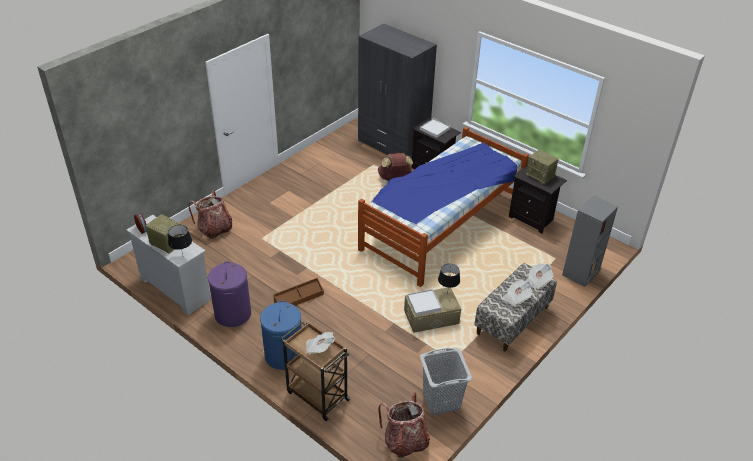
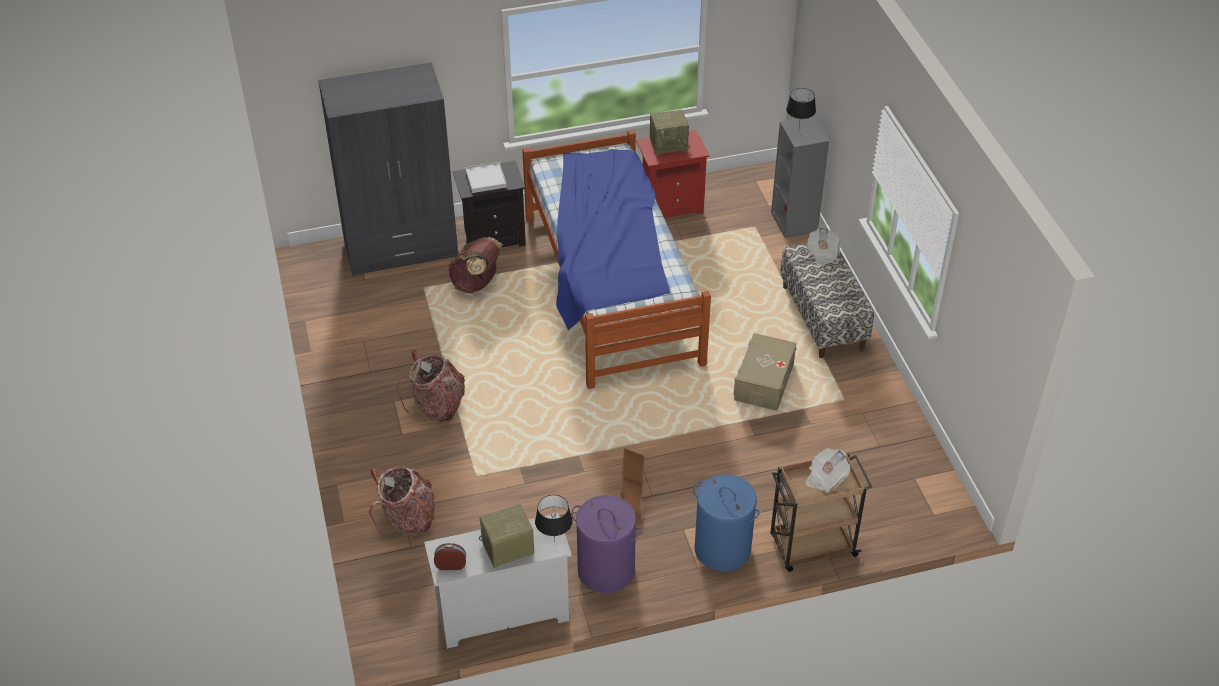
camera: 55 degrees left, 5 degrees up
backpack [378,392,430,458] -> backpack moved to [396,350,465,422]
white tray [407,289,442,316] -> none
grey laundry basket [420,348,472,415] -> none
black table lamp [438,264,460,294] -> black table lamp moved to [786,88,816,127]
newspaper [502,280,532,306] -> none
black nightstand [509,165,567,233] -> red nightstand [636,130,710,218]

